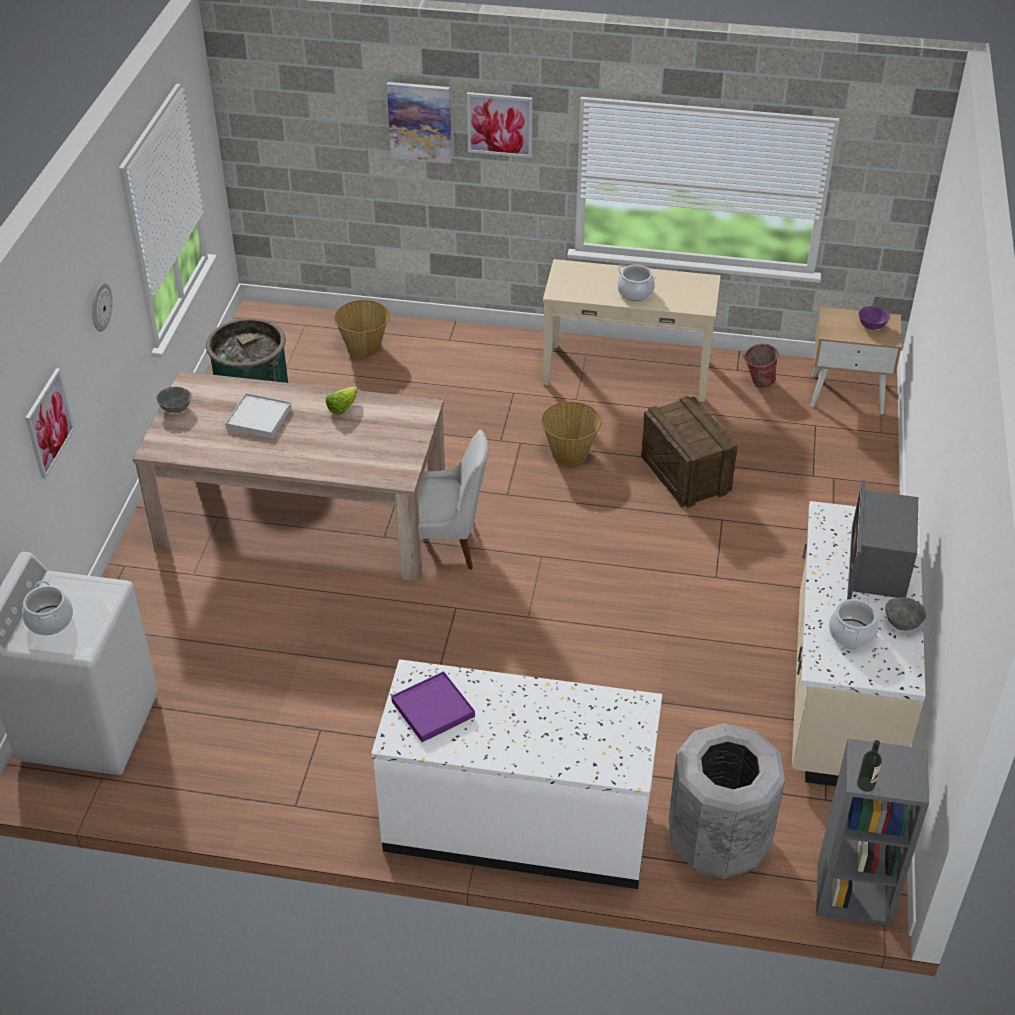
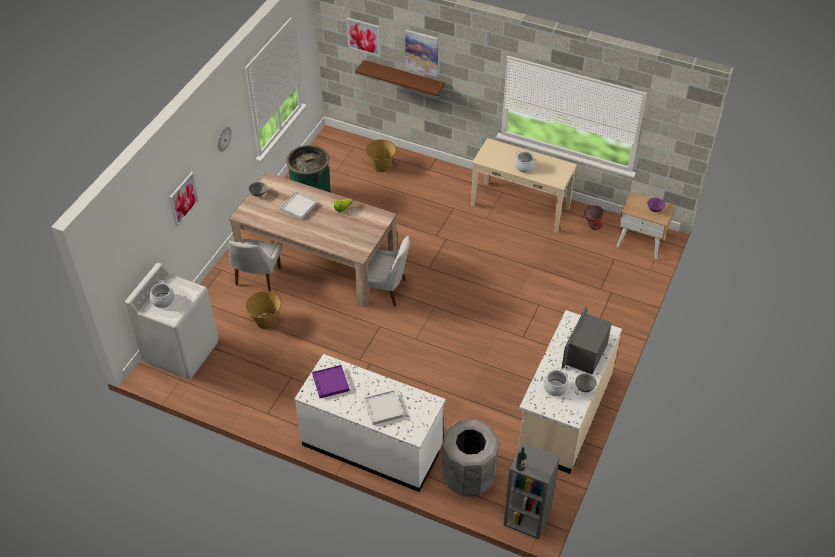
camera: 15 degrees right, 5 degrees up
picture [467,92,533,158] -> picture moved to [347,17,381,56]
basket [541,401,601,465] -> basket moved to [246,291,281,329]
crate [641,396,738,508] -> none
none -> white chair [229,238,281,291]
none -> brown shelf [355,60,445,96]
none -> white tray [364,390,403,425]

